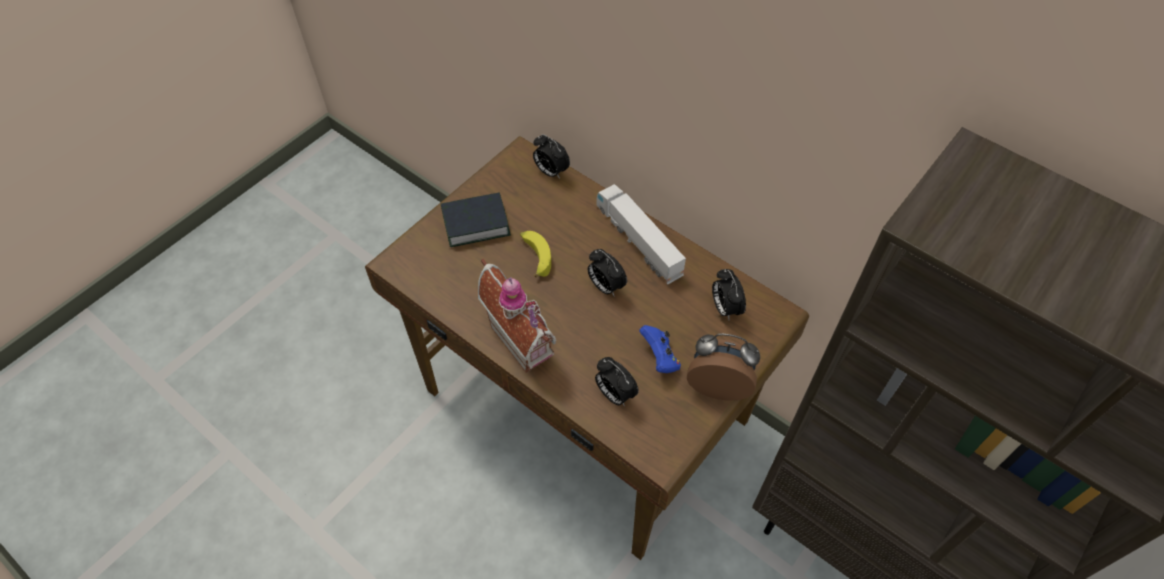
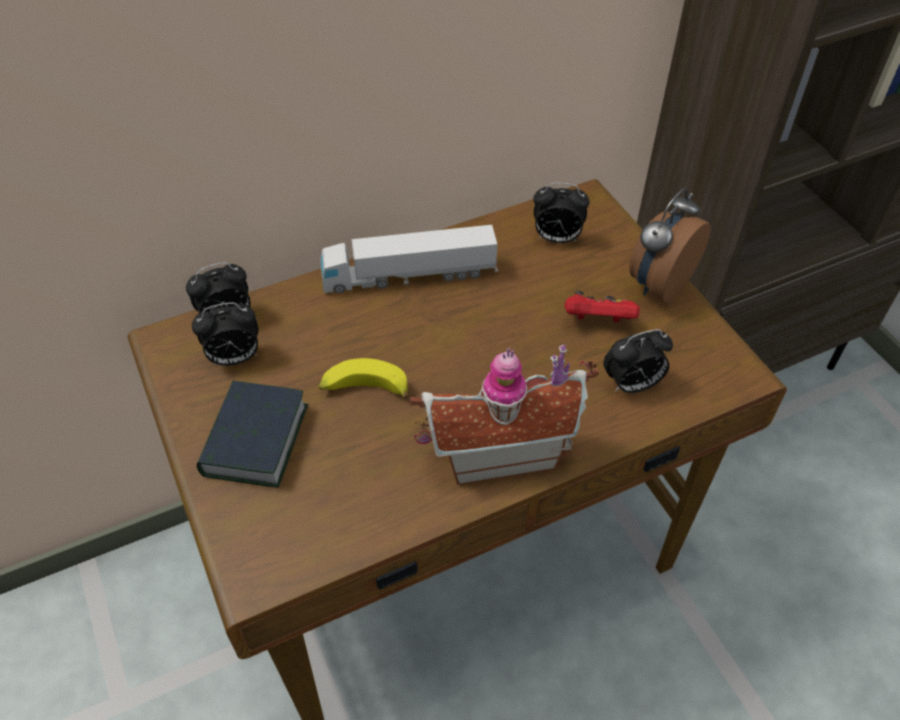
camera: 65 degrees left, 5 degrees down
alarm clock [588,249,627,296] -> alarm clock moved to [192,302,258,366]
blue game controller [639,325,681,373] -> red game controller [565,291,640,322]

